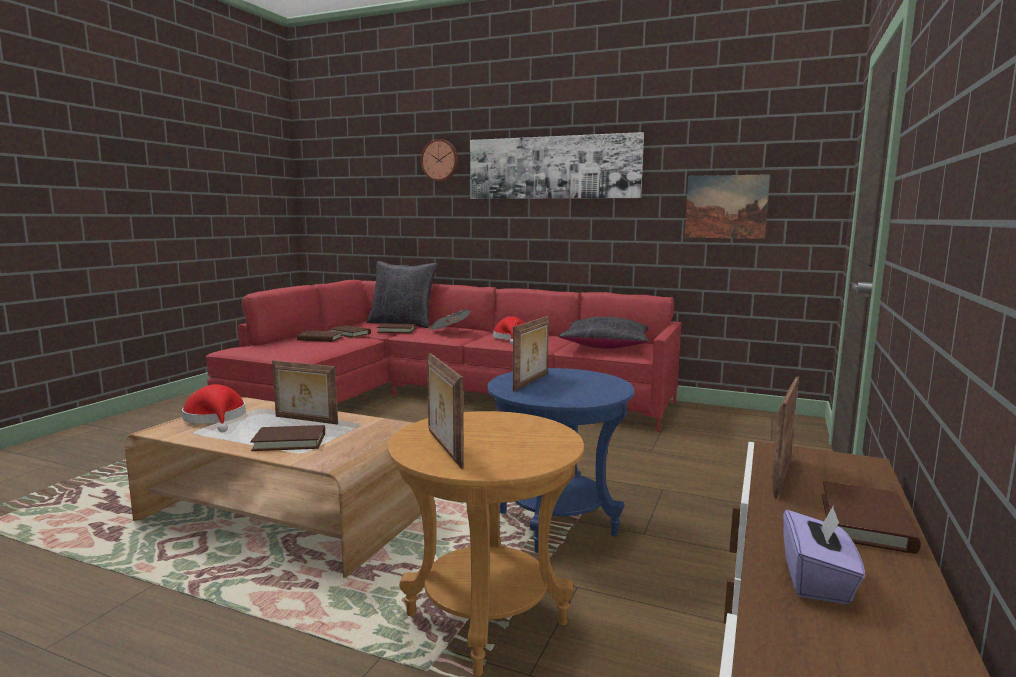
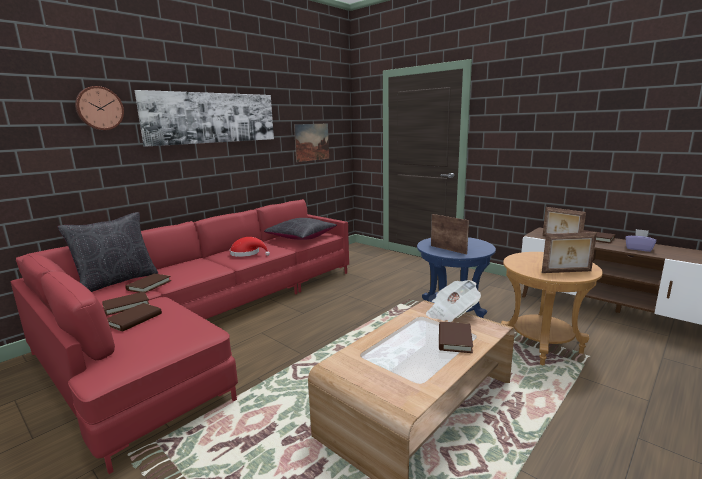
camera: 70 degrees left, 5 degrees up
red hat [182,384,246,432] -> none
picture frame [272,360,338,424] -> none
newspaper [428,309,471,330] -> newspaper moved to [426,280,481,322]

